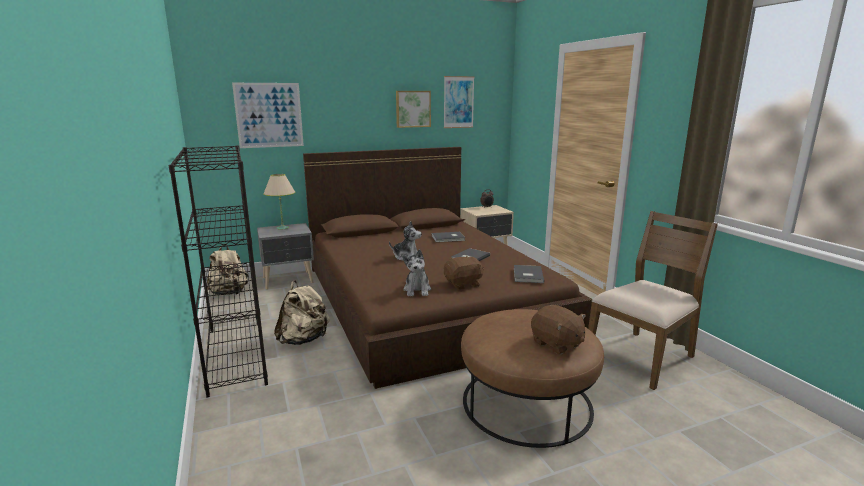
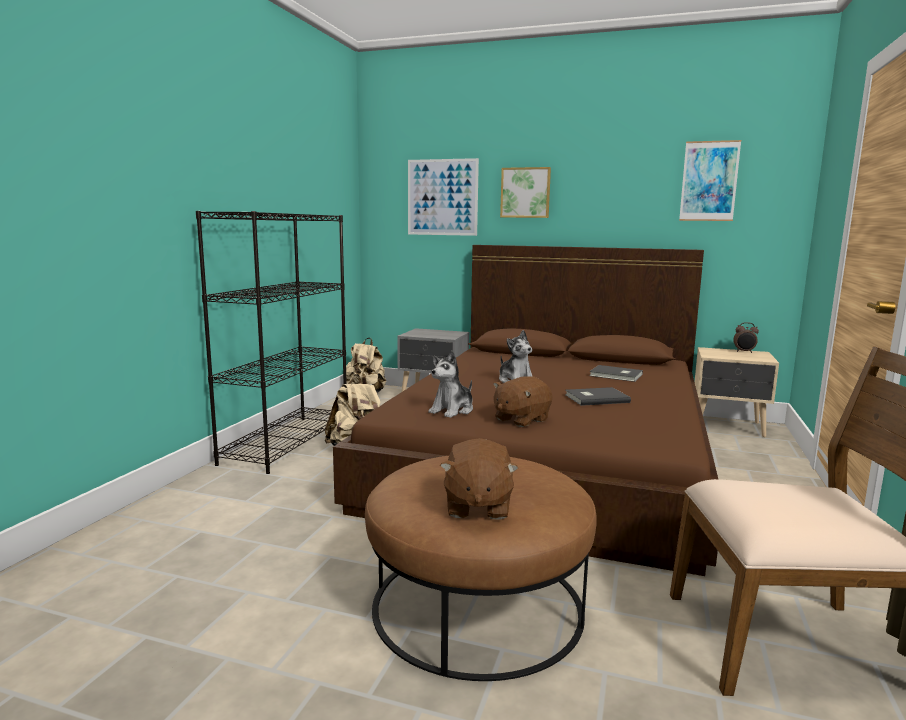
camera: 40 degrees right, 5 degrees down
beige table lamp [263,174,295,230] -> none
picture [396,91,431,128] -> picture moved to [500,167,551,218]
brown plush toy [443,256,484,290] -> brown plush toy turned 120 degrees clockwise [493,376,553,427]
grey book [514,265,544,283] -> none

